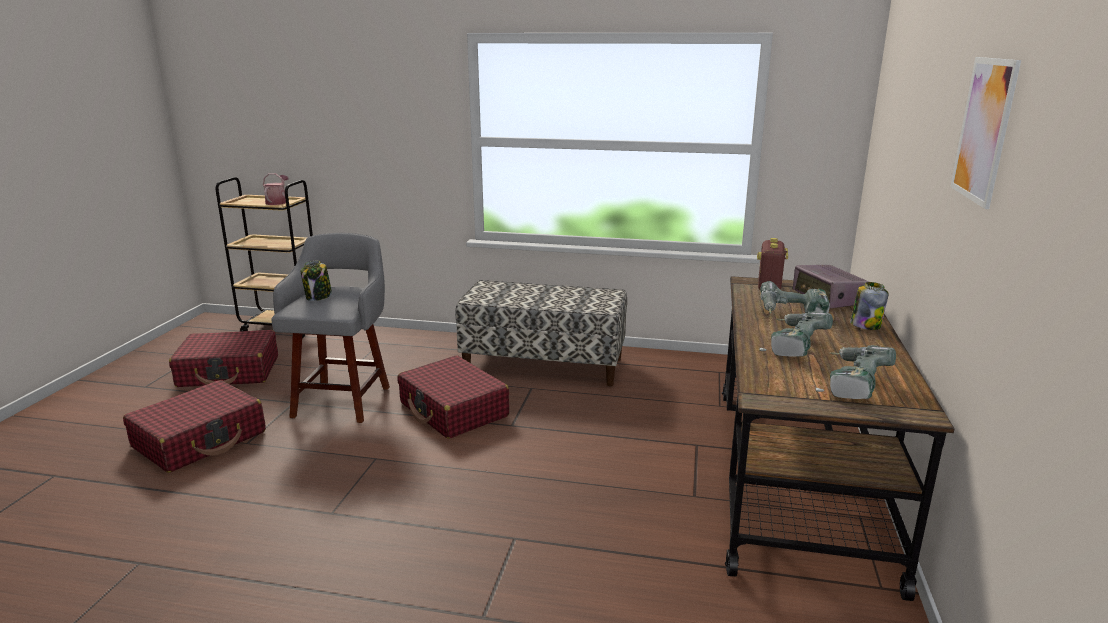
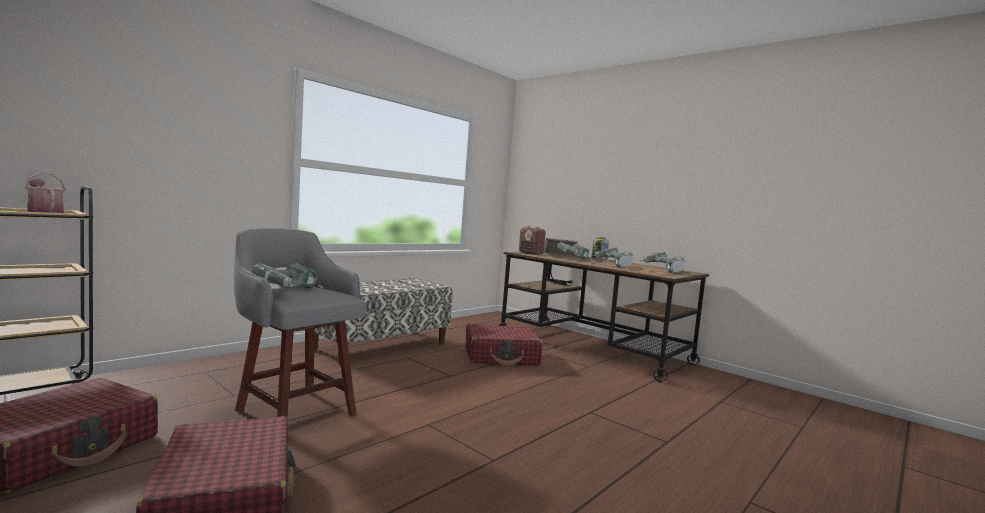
camera: 60 degrees left, 15 degrees down
jar [301,260,332,301] -> power drill [252,263,323,289]
red suitcase [398,355,509,439] -> red suitcase moved to [465,324,543,366]
picture [950,57,1021,209] -> none

